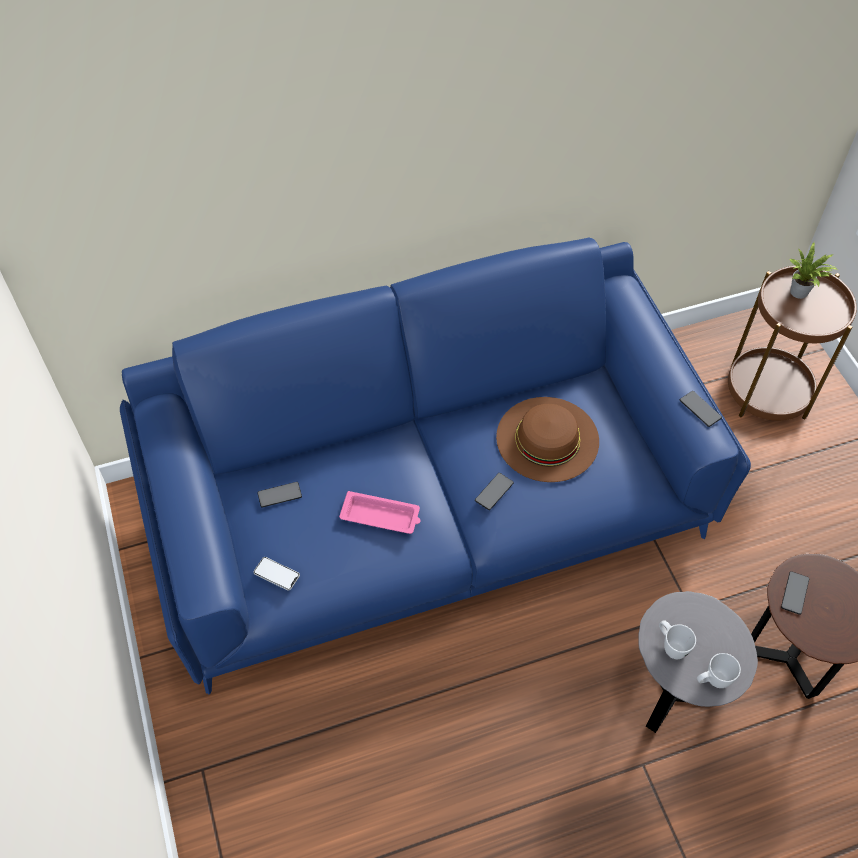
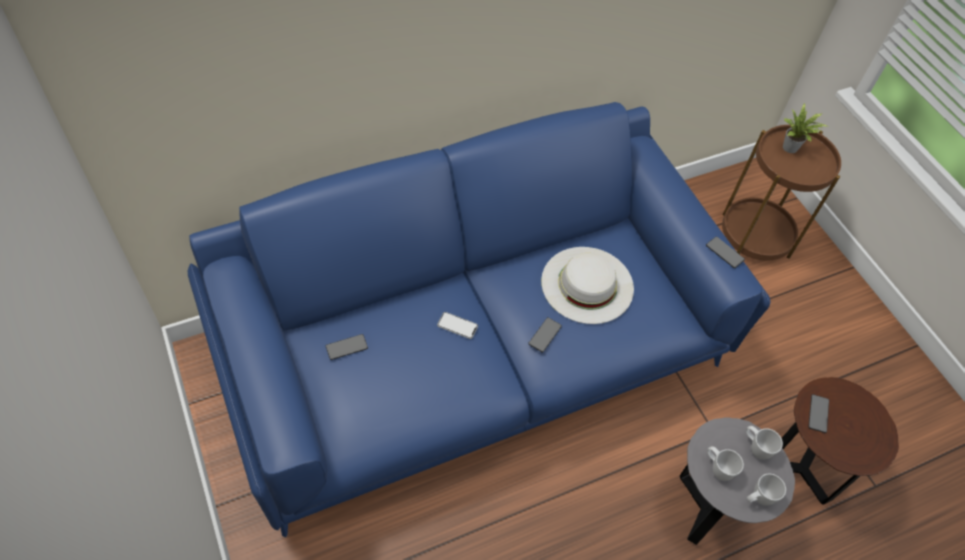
camera: 10 degrees left, 0 degrees up
phone [253,557,300,591] -> phone moved to [437,312,478,339]
pink tray [339,491,421,534] -> none
brown hat [496,397,599,482] -> white hat [541,247,634,324]
none -> white mug [746,426,783,460]

